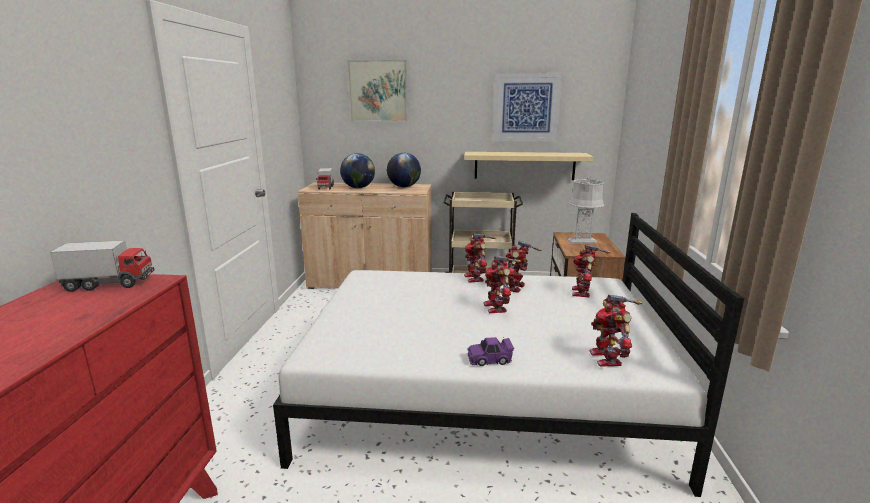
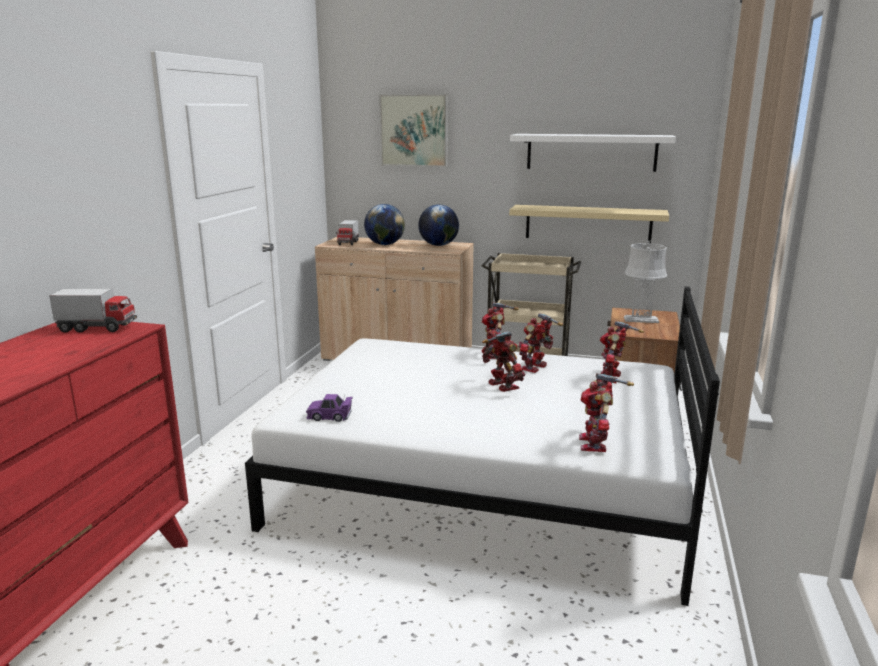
camera: 10 degrees right, 0 degrees up
purple toy car [468,337,514,366] -> purple toy car moved to [306,394,353,422]
toy robot [484,256,521,313] -> toy robot turned 150 degrees clockwise [481,329,525,392]
picture [493,73,563,141] -> white shelf [510,134,676,172]

